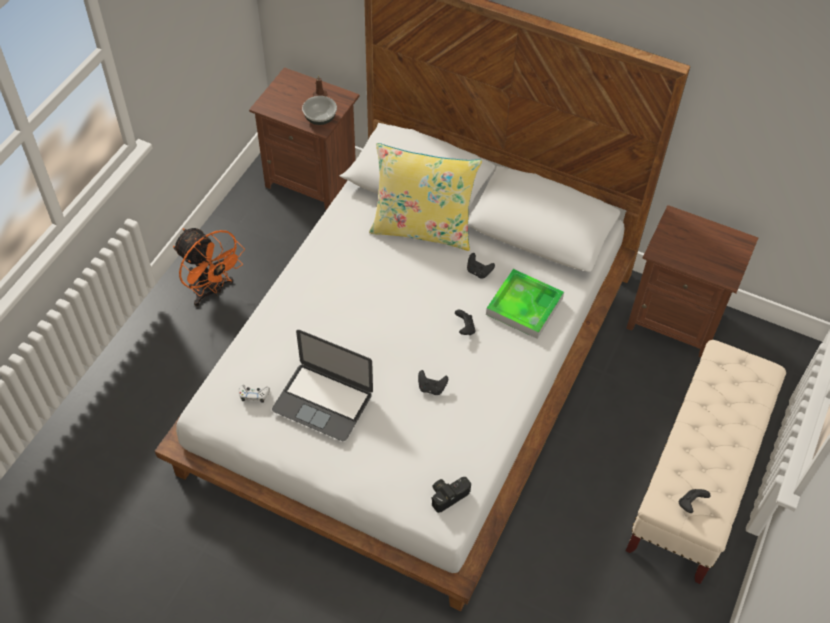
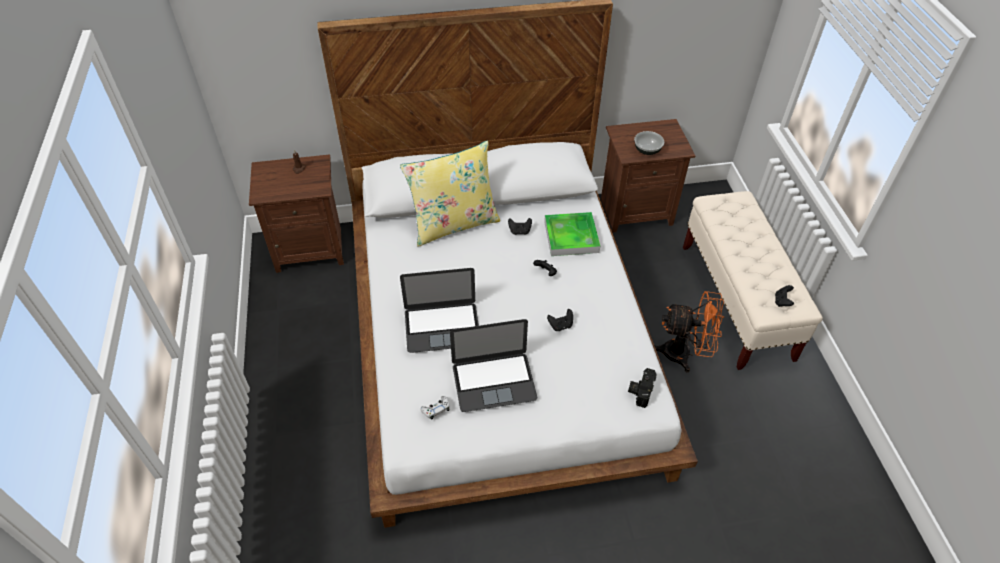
camera: 35 degrees left, 5 degrees down
orange fan [173,228,245,307] -> orange fan moved to [654,291,724,372]
bowl [302,96,337,125] -> bowl moved to [634,131,664,155]
none -> laptop [400,268,479,353]

